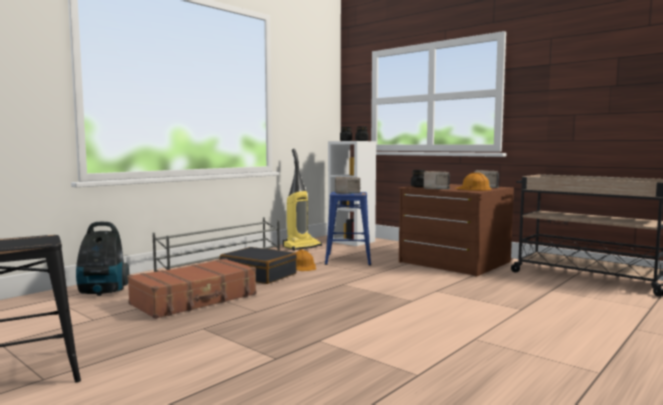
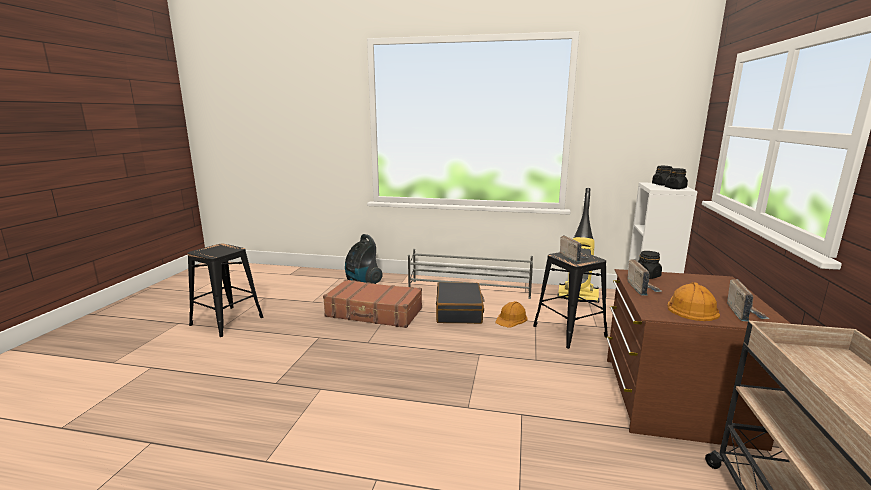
camera: 60 degrees right, 10 degrees up
blue stool [325,192,371,265] -> black stool [533,251,608,349]

